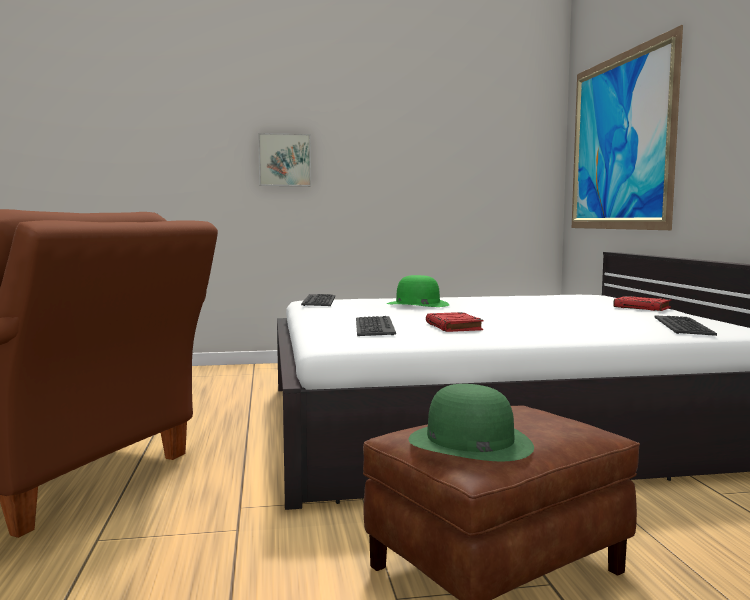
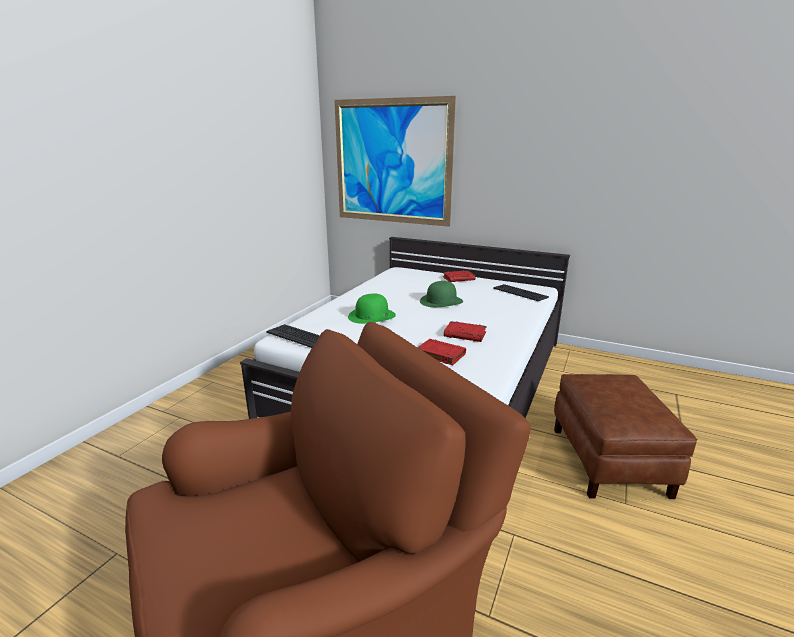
camera: 55 degrees left, 15 degrees up
picture [258,133,311,186] -> none
keyboard [356,316,396,336] -> red book [417,339,466,365]
green hat [408,384,534,461] -> green hat moved to [420,281,463,307]

